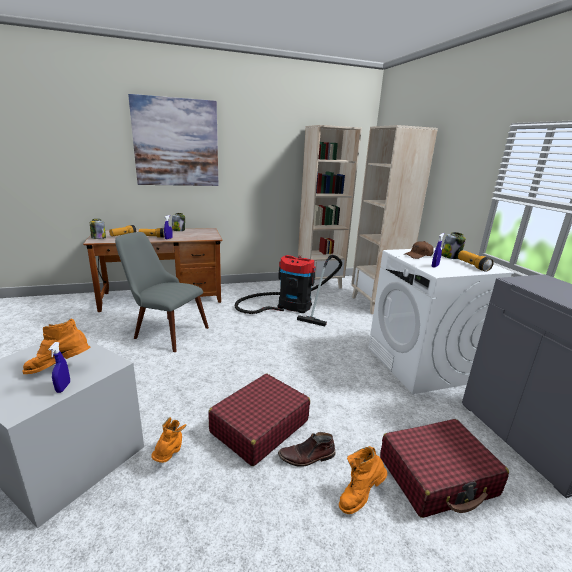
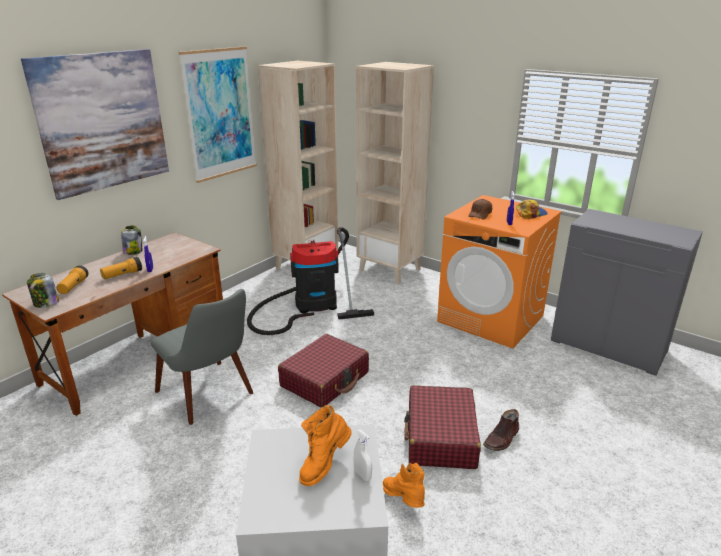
camera: 35 degrees left, 5 degrees up
blue spray bottle [48,342,70,393] -> white spray bottle [354,430,372,481]
grey chair [115,232,209,352] -> grey chair turned 120 degrees counterclockwise [151,289,253,425]
orange boot [339,446,387,514] -> none
white washing machine [368,248,514,394] -> orange washing machine [437,195,562,349]
red suitcase [380,419,509,518] -> red suitcase moved to [278,334,369,408]
jar [441,232,466,259] -> none
flashlight [458,250,494,272] -> cap [516,199,548,219]
none -> picture [179,46,257,183]

